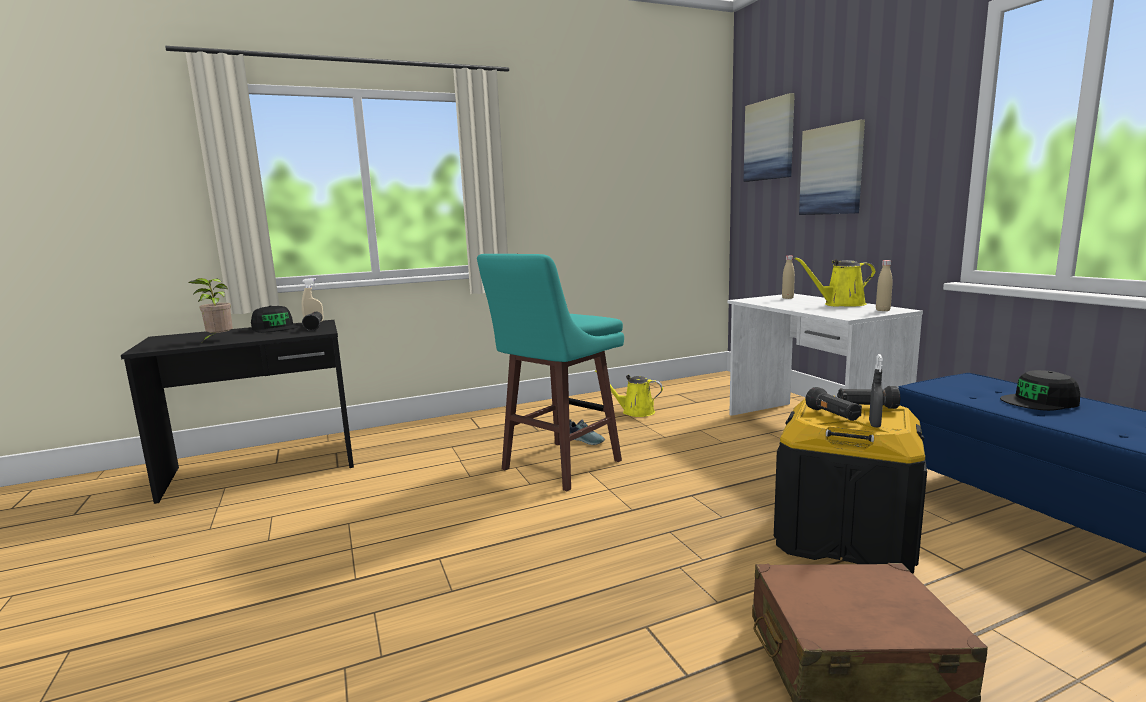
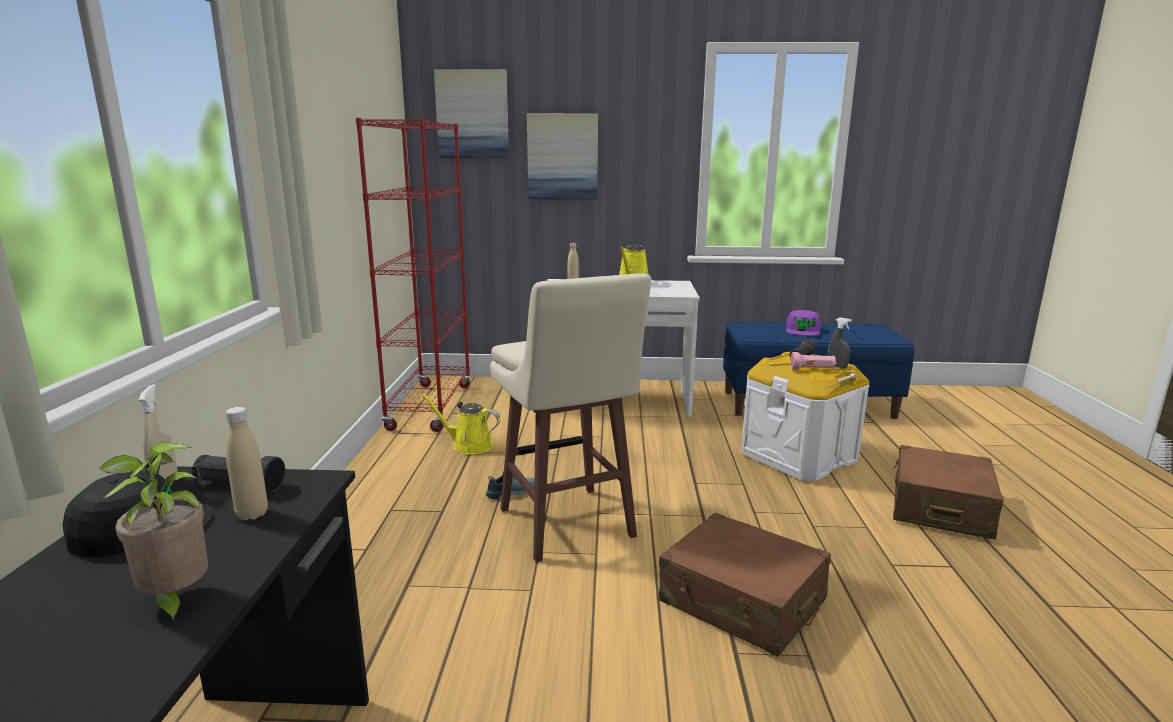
camera: 65 degrees left, 5 degrees up
turquoise stool [477,254,624,491] -> beige stool [490,273,652,562]
yellow watering can [595,370,663,417] -> yellow watering can turned 60 degrees clockwise [421,394,501,455]
black storage box [774,399,927,574] -> white storage box [742,352,870,482]
black flashlight [805,387,862,421] -> pink flashlight [790,352,836,370]
beige bottle [876,260,893,311] -> beige bottle moved to [226,407,268,520]
black cap [1000,370,1080,411] -> purple cap [786,310,821,336]
none -> red bookcase [356,118,471,432]
none -> brown suitcase [659,513,831,657]

